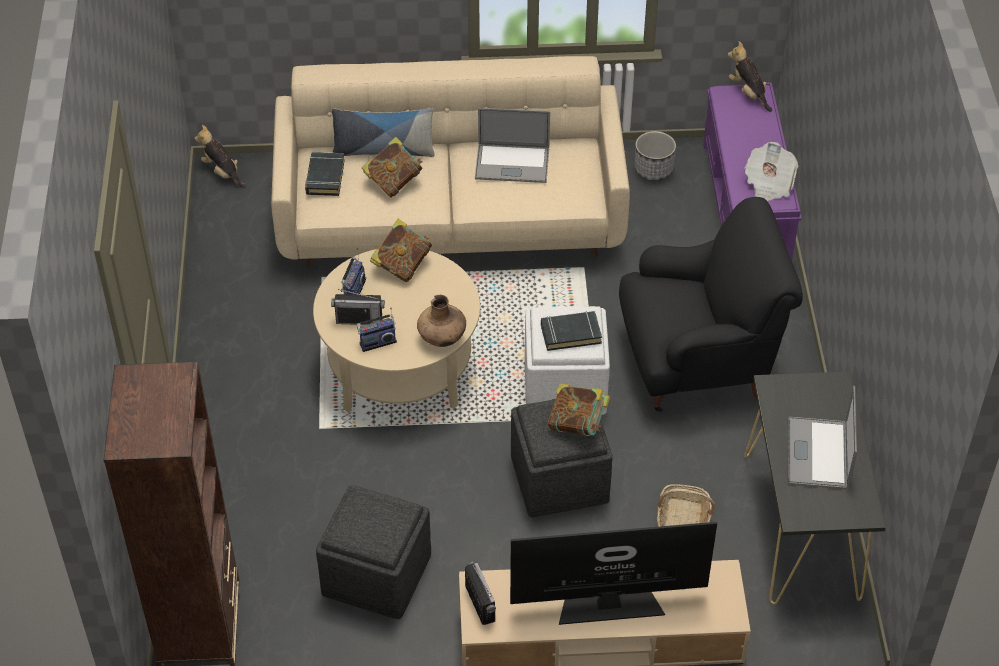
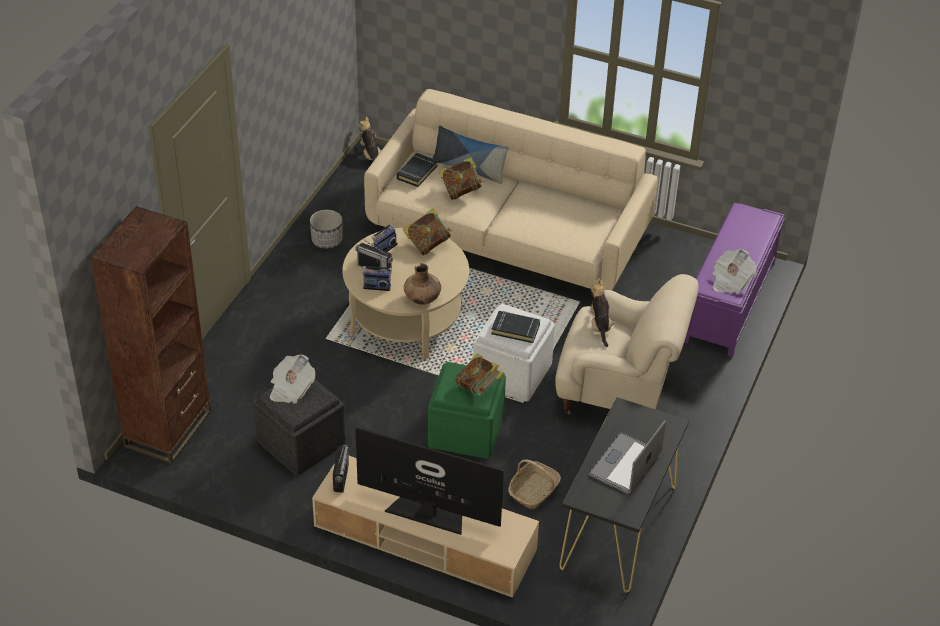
camera: 25 degrees right, 5 degrees down
laptop [475,108,550,183] -> none
grey ottoman [511,399,613,518] -> green ottoman [428,362,506,459]
black armchair [619,197,803,412] -> beige armchair [555,274,699,415]
planter [635,131,676,181] -> planter moved to [310,210,343,249]
plush toy [728,41,772,112] -> plush toy moved to [590,280,616,347]
none -> newspaper [270,354,315,404]

